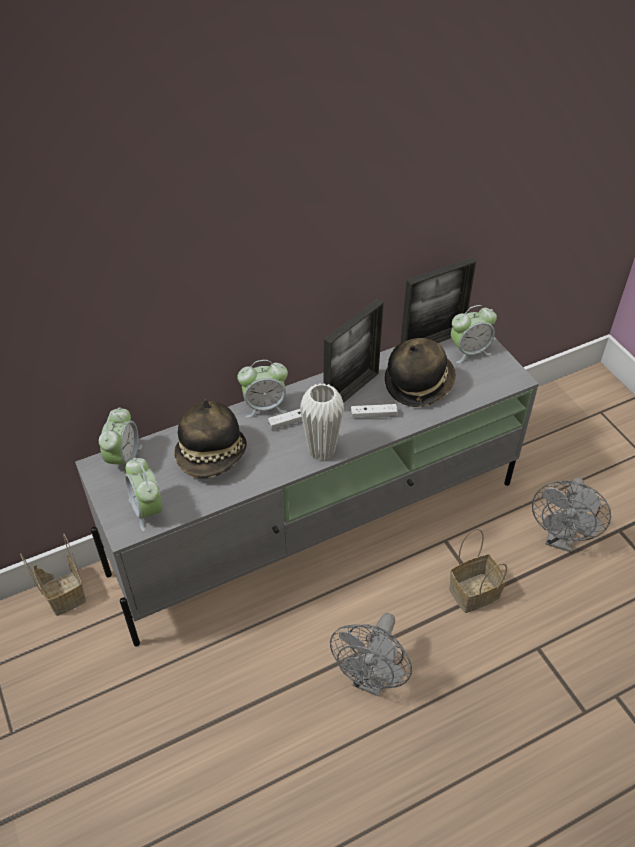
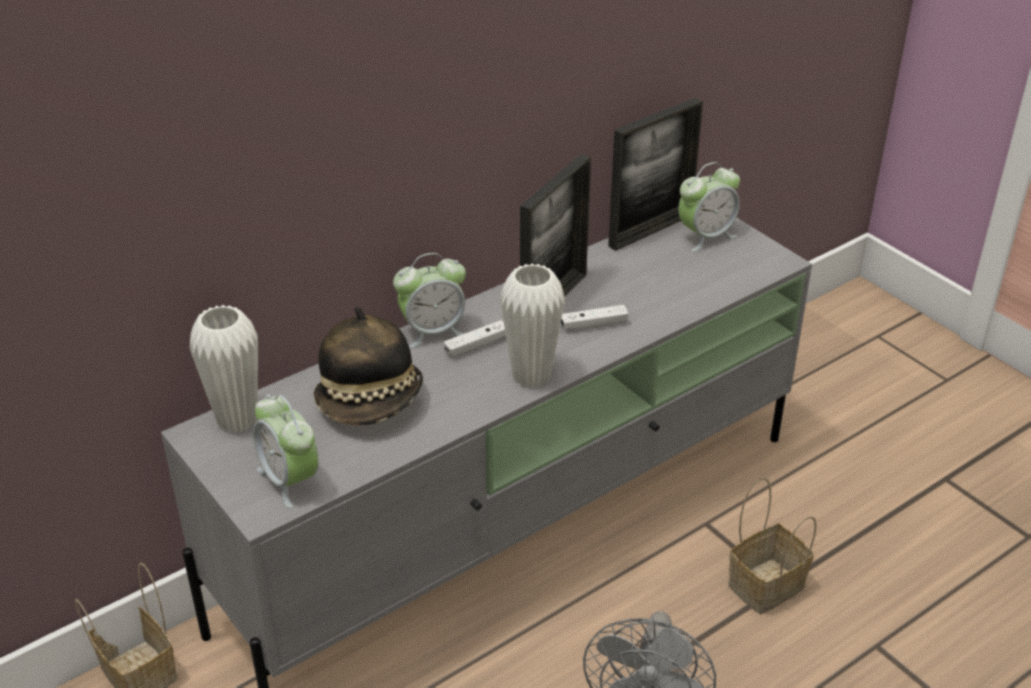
camera: 10 degrees left, 10 degrees down
alarm clock [99,407,142,465] -> white vase [190,305,258,434]
hat [385,338,456,407] -> none
grey fan [532,477,611,552] -> none

